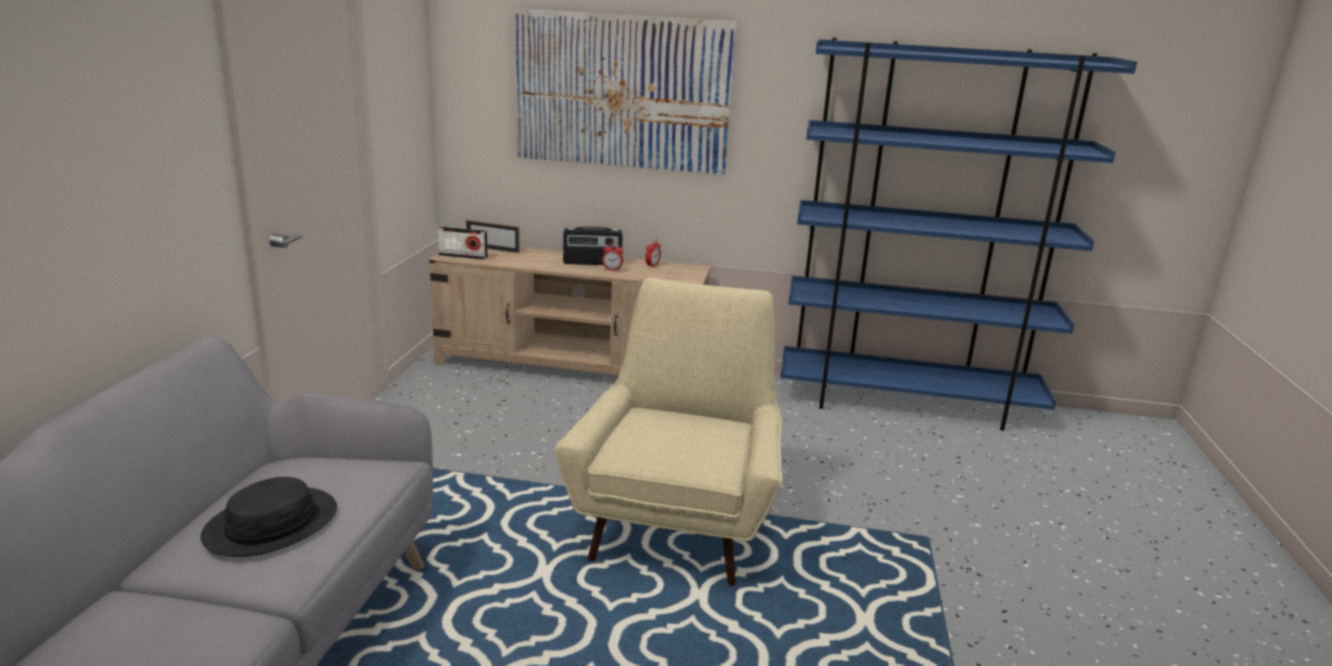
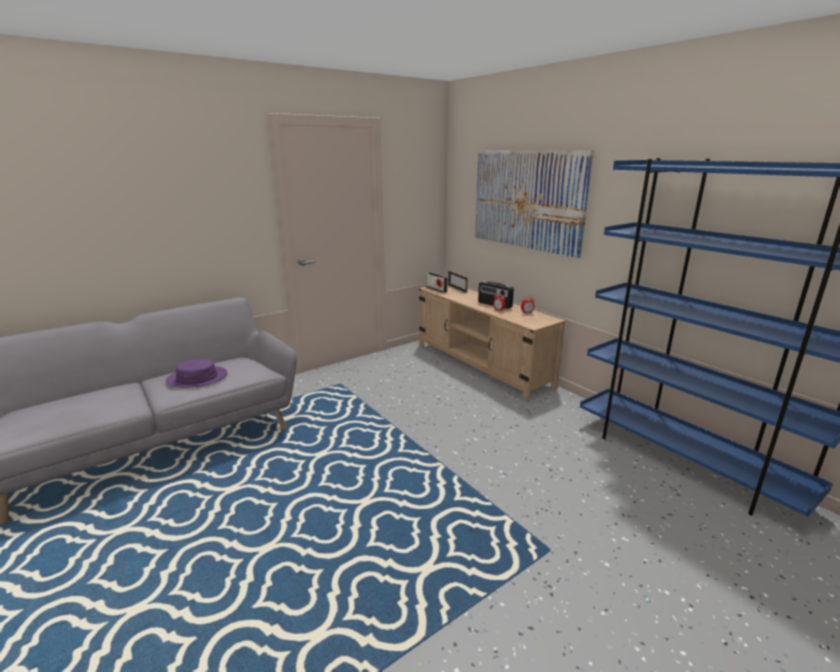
camera: 45 degrees right, 0 degrees up
black hat [201,477,337,557] -> purple hat [165,359,227,388]
beige armchair [555,278,783,586] -> none

